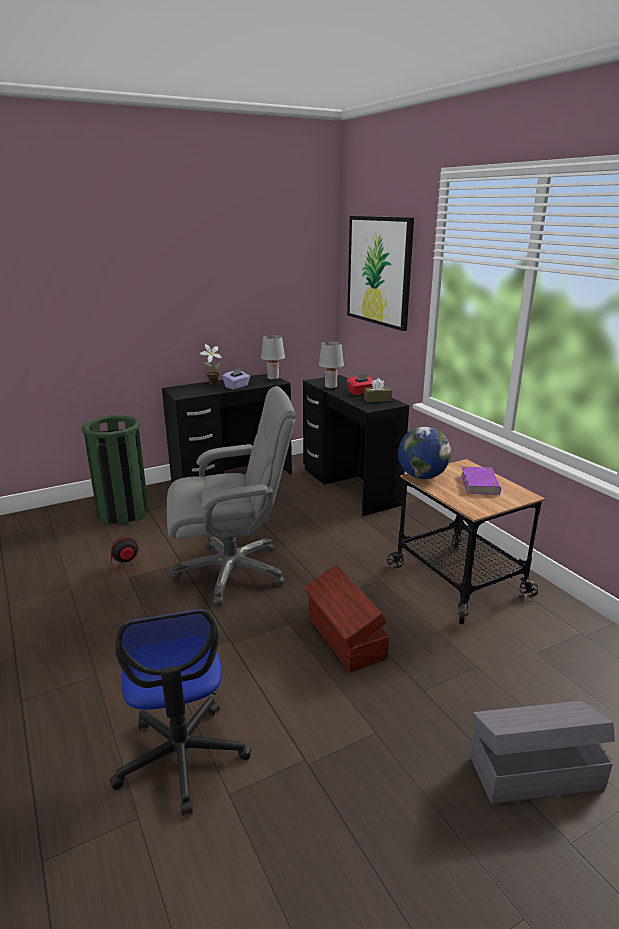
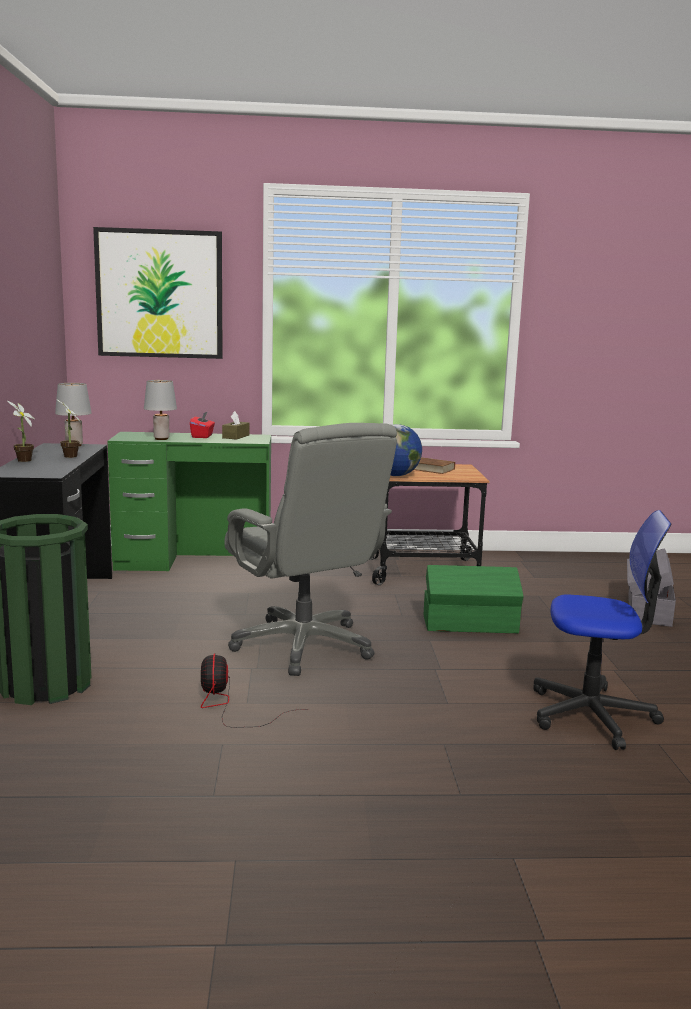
camera: 65 degrees left, 10 degrees down
grey office chair [167,386,295,605] -> grey office chair turned 135 degrees clockwise [224,423,397,676]
purple tissue box [222,368,250,390] -> potted plant [56,399,81,458]
black desk [303,375,409,516] -> green desk [107,432,271,571]
brown storage box [304,565,389,672] -> green storage box [424,565,524,633]
purple book [461,467,501,495] -> brown book [414,457,455,474]

